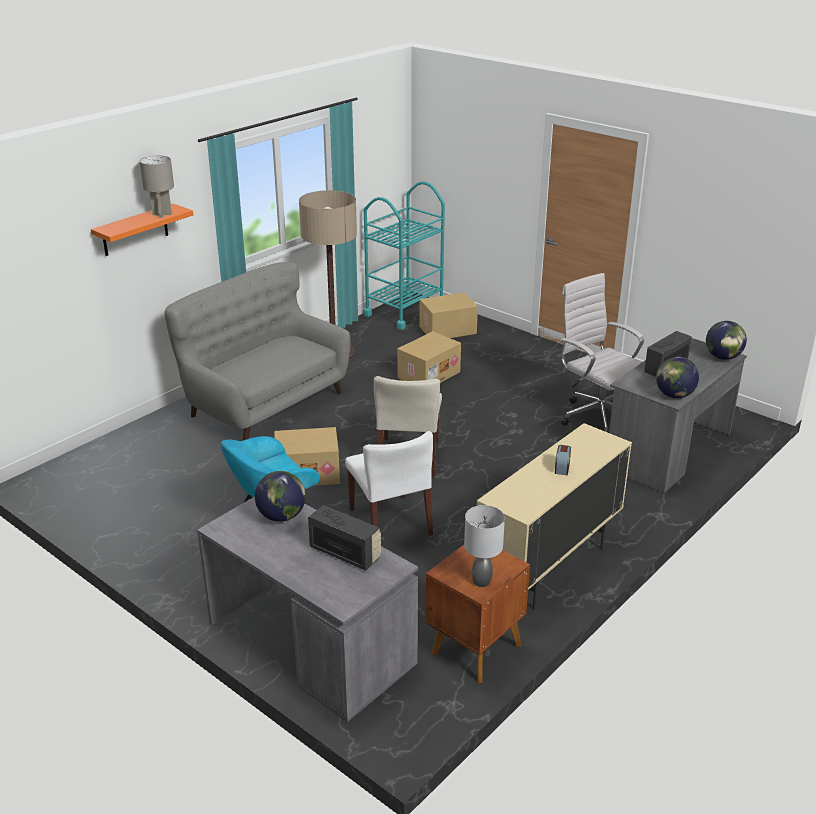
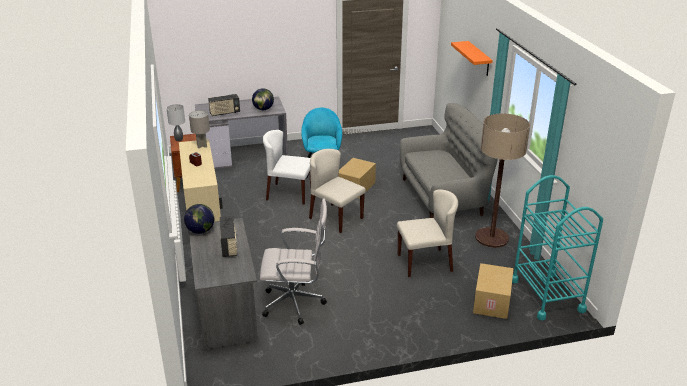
camera: 125 degrees right, 0 degrees up
grey table lamp [140,156,174,218] -> grey table lamp moved to [189,110,210,148]
cardboard box [397,331,461,383] -> beige chair [397,189,458,277]
globe [706,321,747,360] -> none

